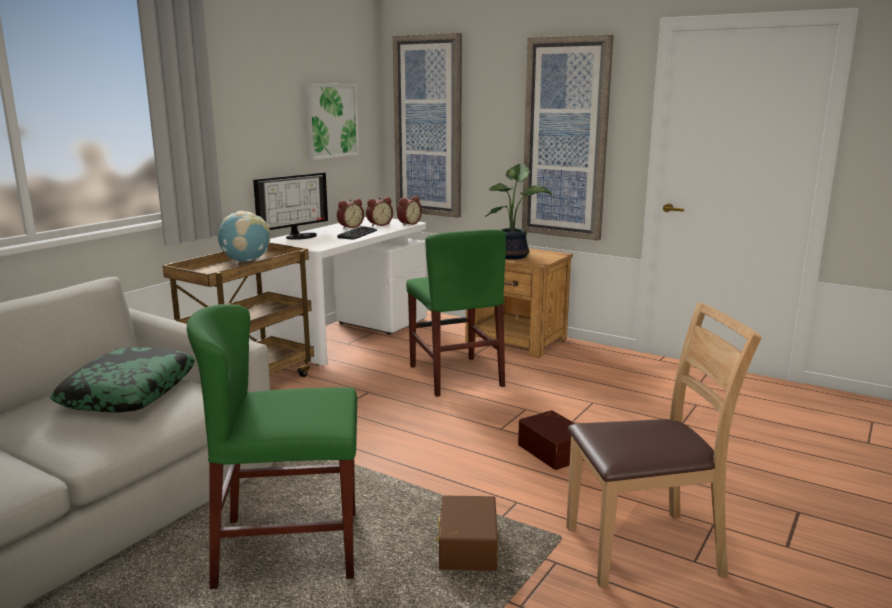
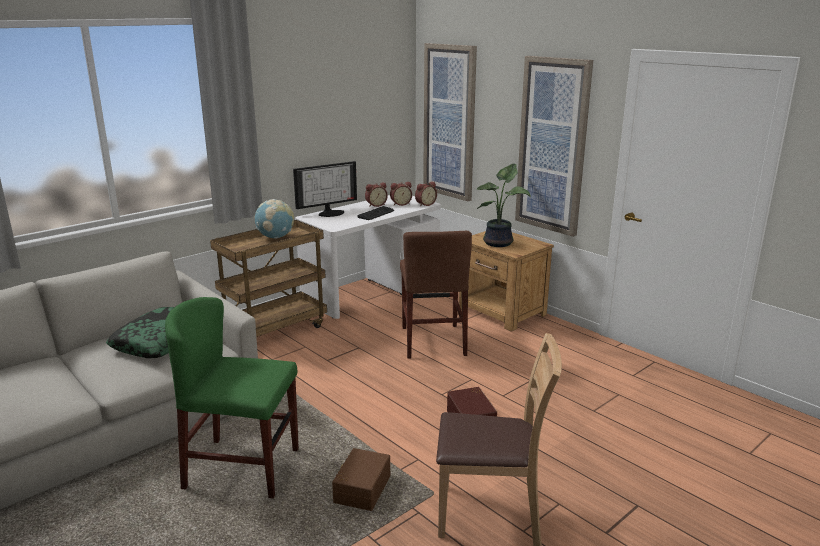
camera: 15 degrees right, 5 degrees up
picture [304,84,359,160] -> none
green chair [406,230,506,397] -> brown chair [400,231,472,358]

